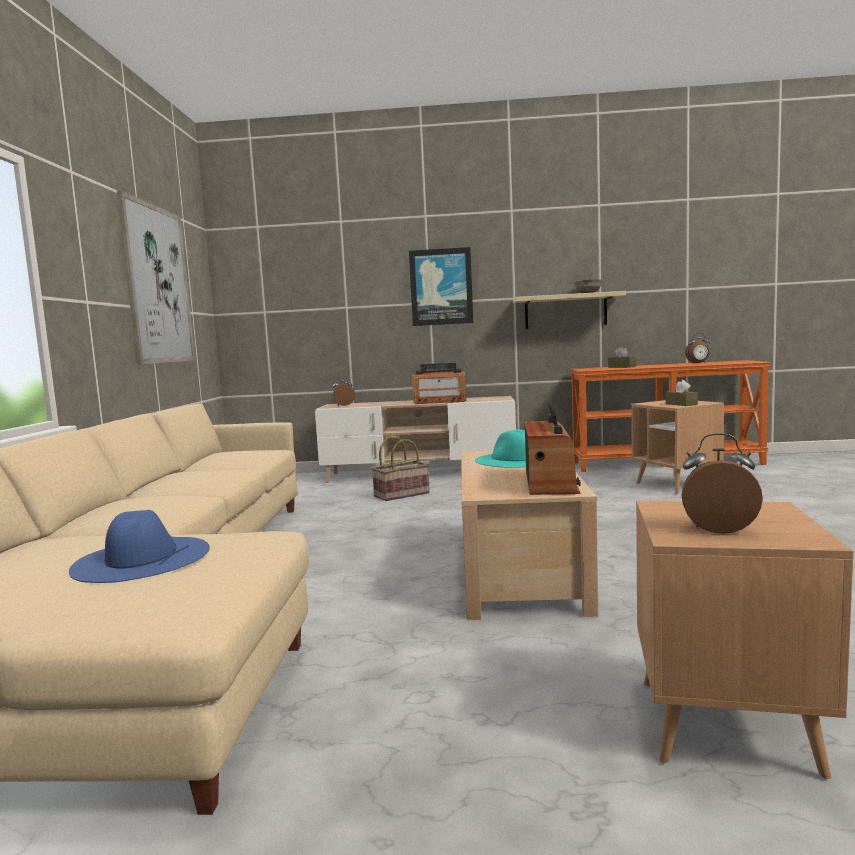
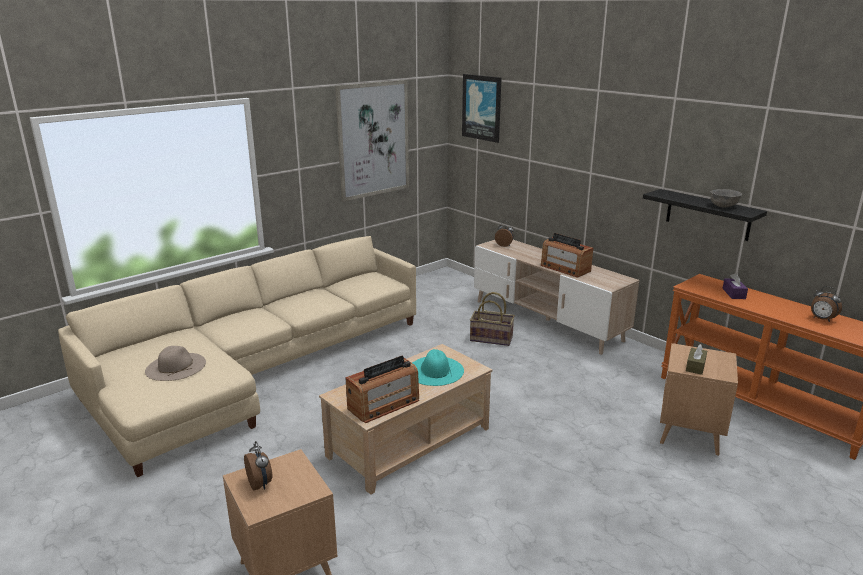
camera: 45 degrees right, 15 degrees up
blue hat [69,510,210,583] -> beige hat [145,346,206,381]
picture [409,247,473,326] -> picture moved to [462,74,501,143]
beige shelf [513,291,626,329] -> black shelf [643,189,767,241]
brown tissue box [608,346,636,368] -> purple tissue box [722,273,748,299]

